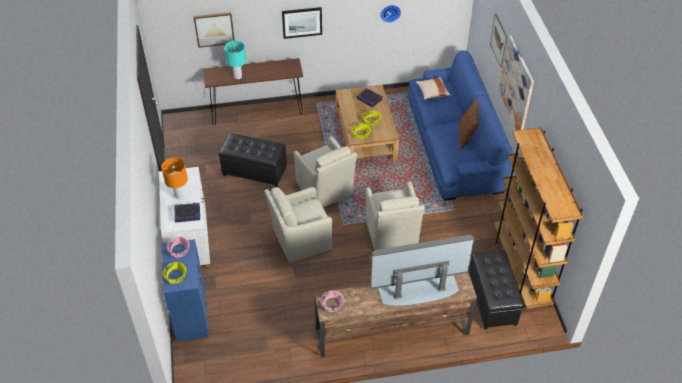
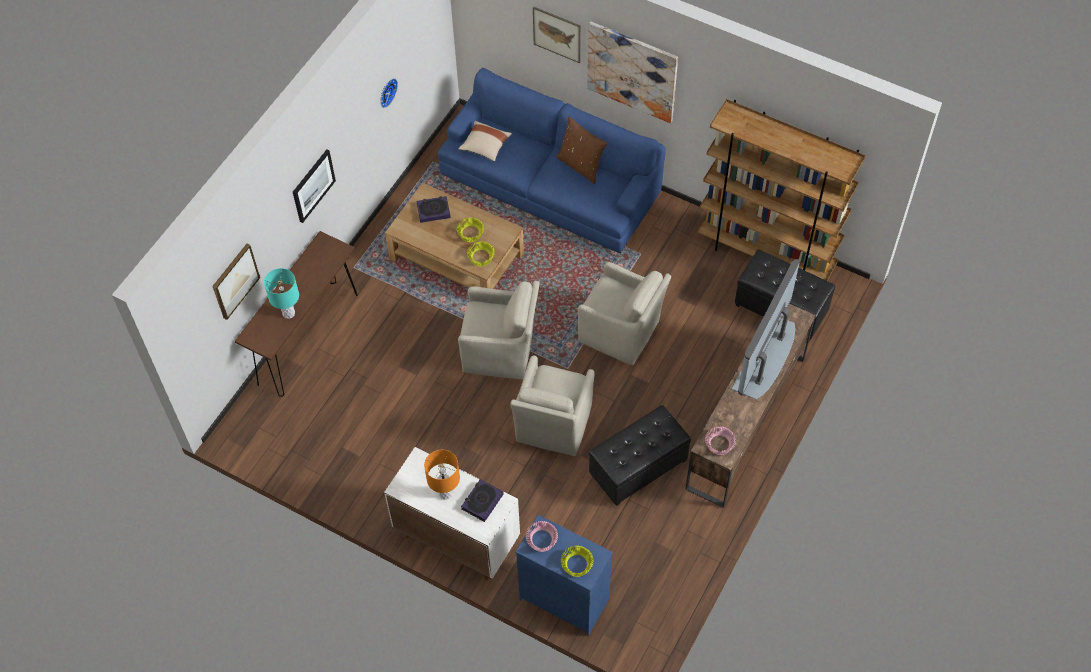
camera: 50 degrees left, 10 degrees up
black ottoman [219,133,287,187] -> black ottoman moved to [589,405,691,506]

